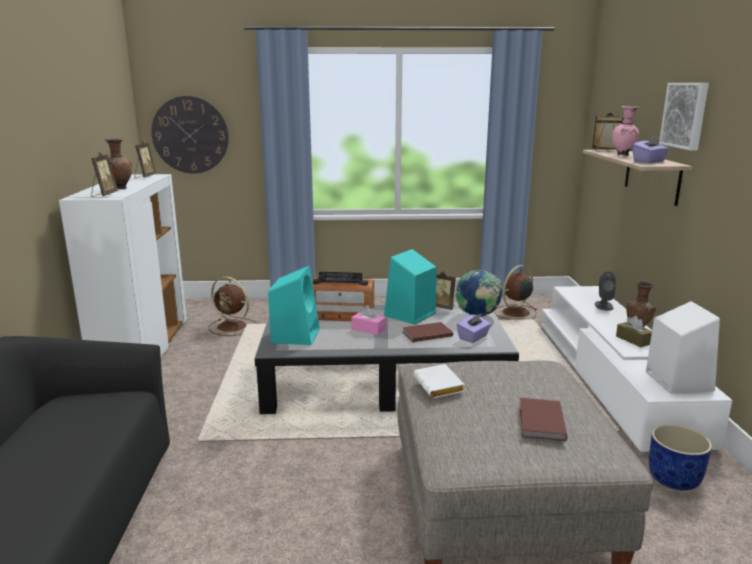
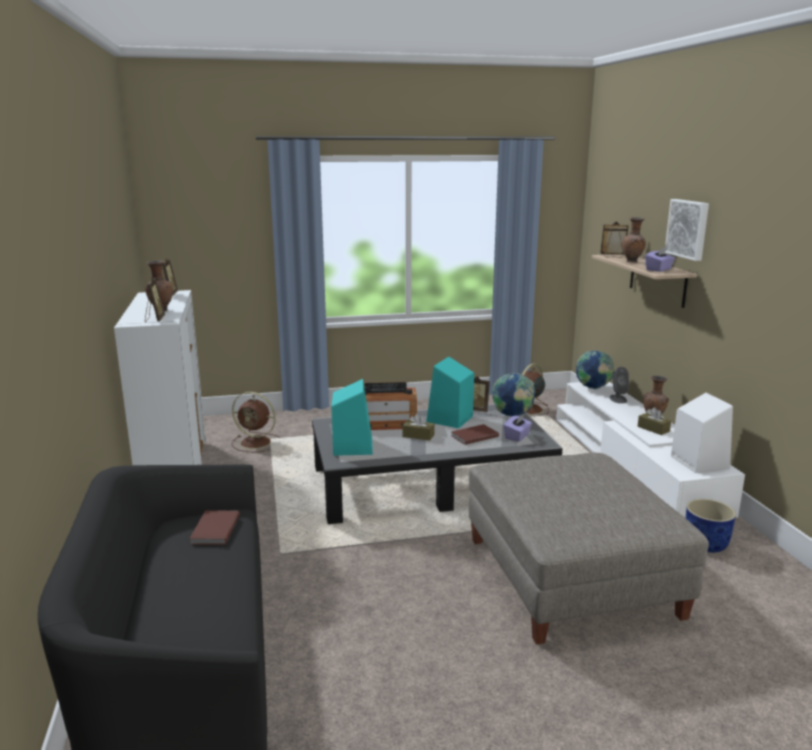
camera: 10 degrees left, 0 degrees up
wall clock [151,96,229,173] -> none
pink tissue box [351,305,386,335] -> brown tissue box [402,413,435,441]
white book [413,364,465,398] -> none
brown book [520,398,567,441] -> brown book moved to [189,511,240,545]
pink vase [612,106,639,156] -> brown vase [622,217,646,262]
none -> globe [576,351,614,389]

